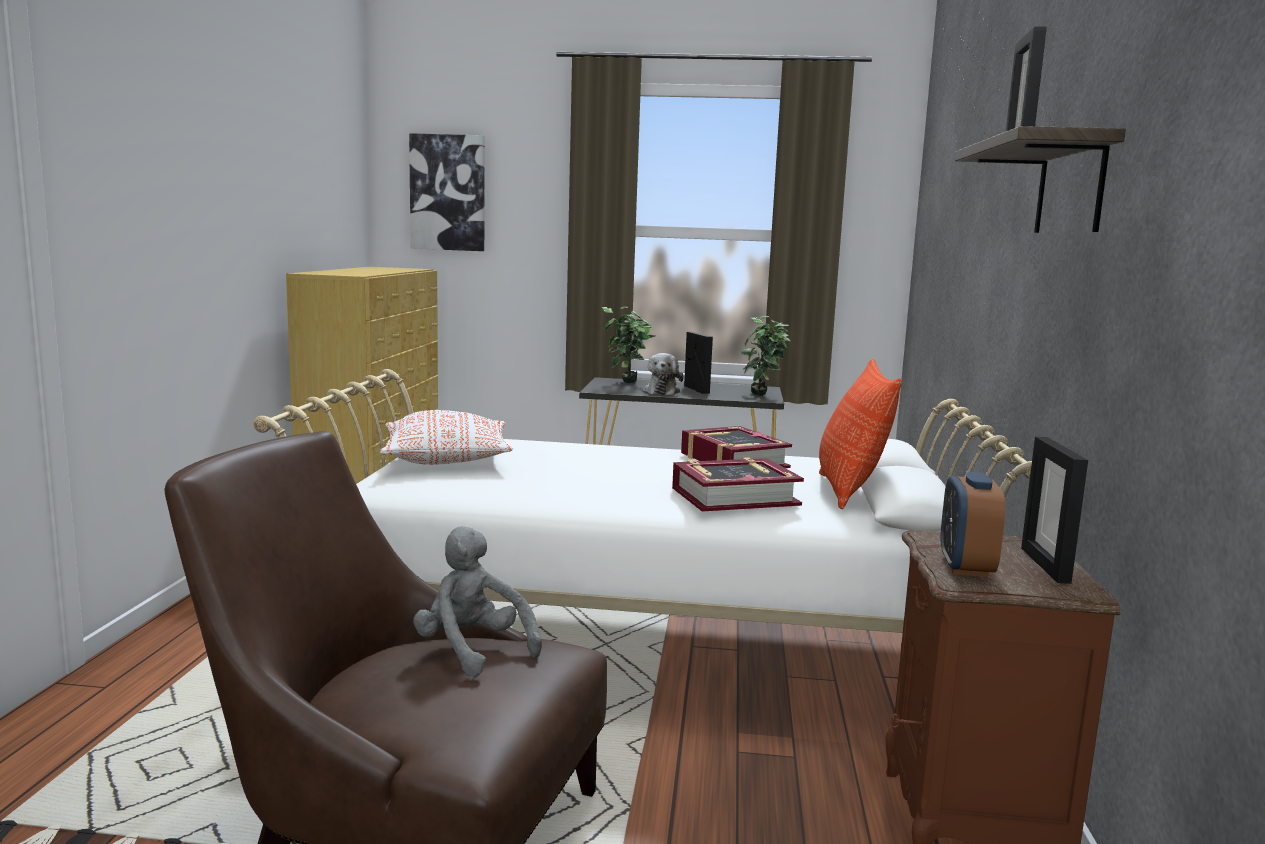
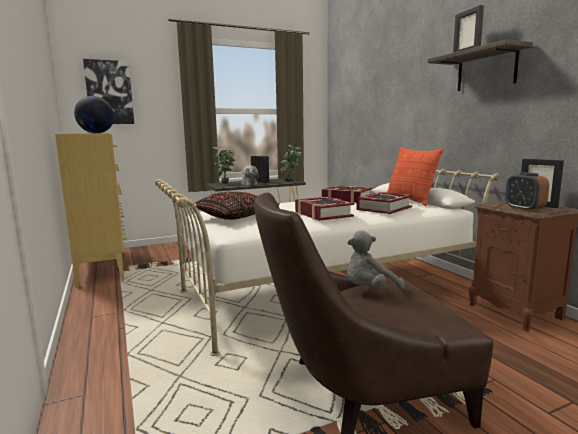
camera: 30 degrees left, 0 degrees up
white pillow [380,410,513,465] -> black pillow [195,192,280,220]
grey plush toy [413,526,542,677] -> grey plush toy turned 45 degrees counterclockwise [347,231,405,290]
none -> globe [74,96,115,134]
none -> book [295,197,354,221]

